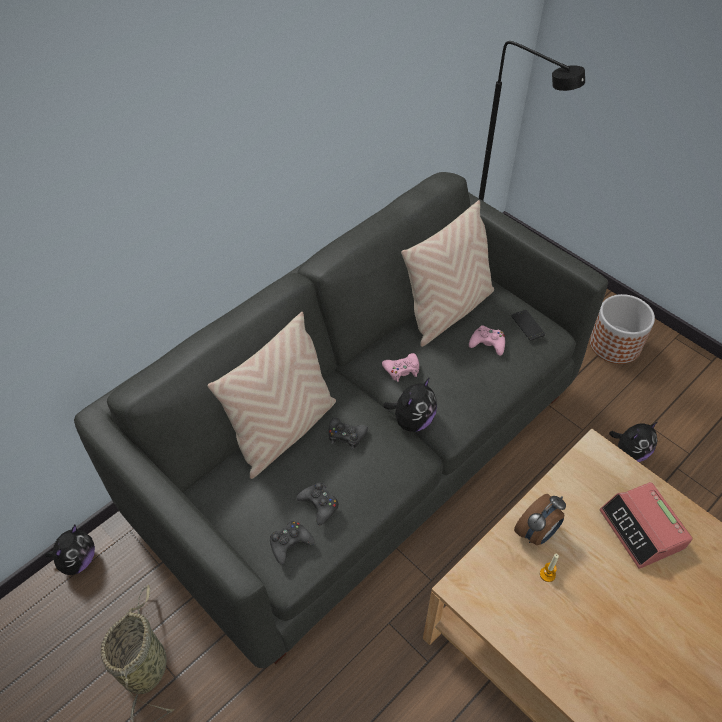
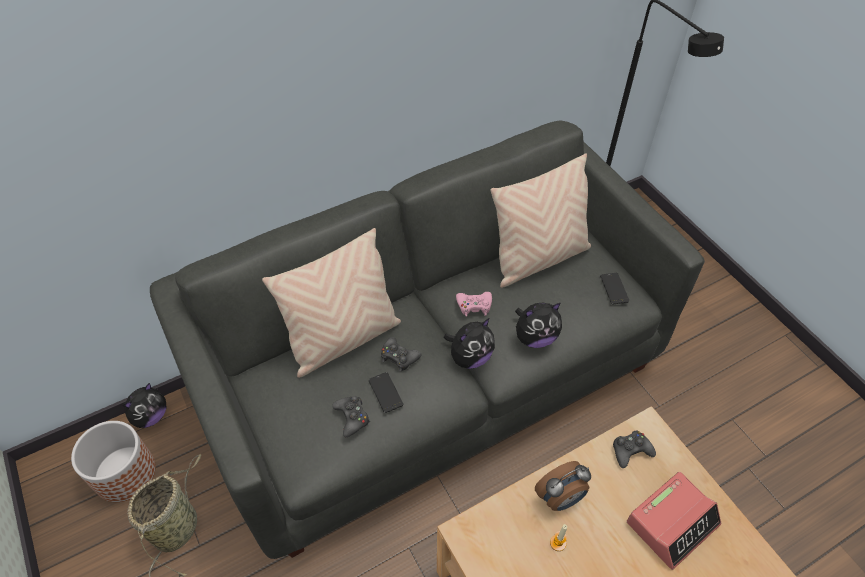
camera: 15 degrees right, 0 degrees up
black game controller [270,521,315,564] -> black game controller moved to [613,430,656,468]
pink game controller [469,325,505,356] -> none
planter [590,294,655,364] -> planter moved to [71,421,156,502]
alarm clock [600,482,693,569] -> alarm clock turned 120 degrees counterclockwise [627,472,721,570]
plush toy [609,422,657,462] -> plush toy moved to [515,303,562,348]
none -> phone [369,372,403,413]

